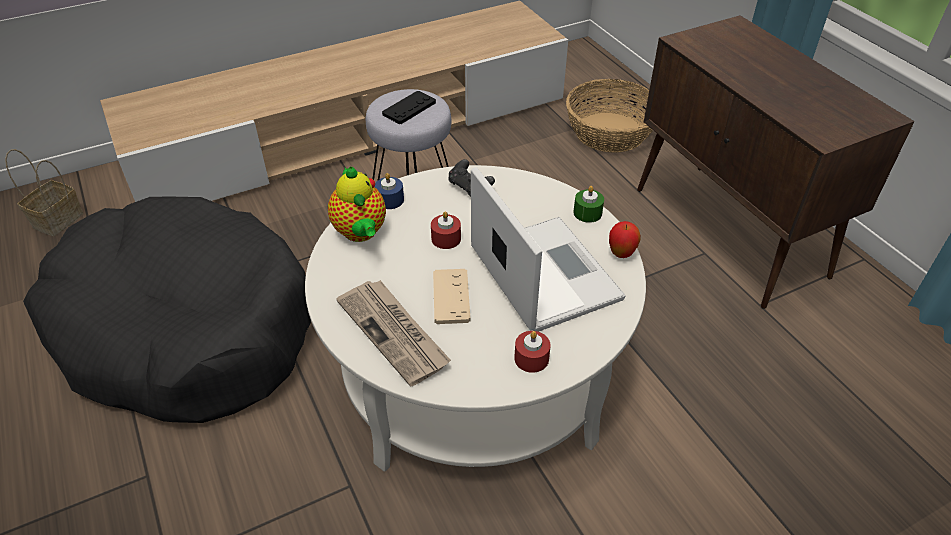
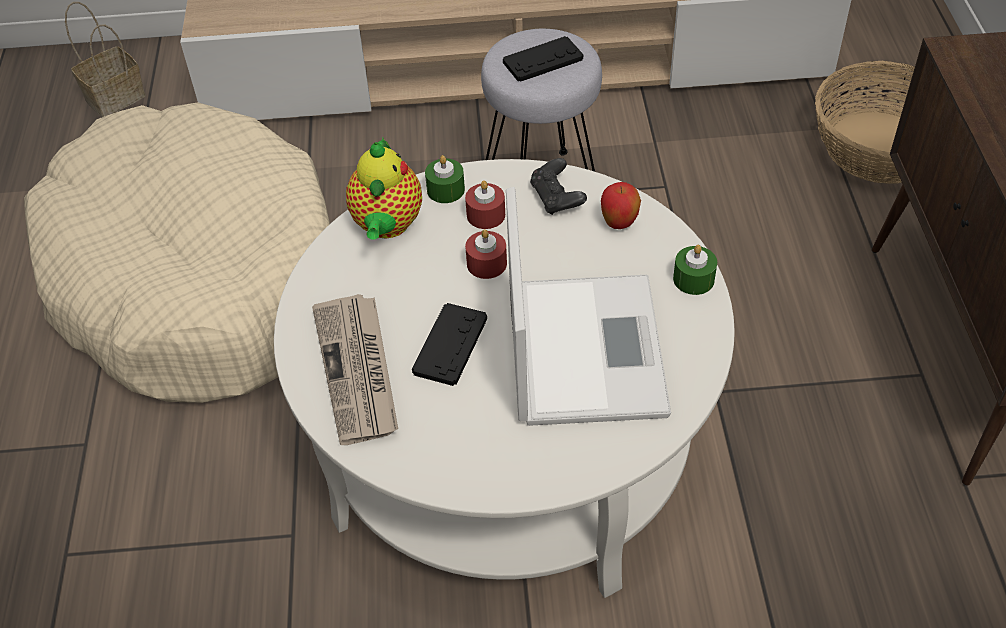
camera: 25 degrees right, 5 degrees up
black dog bed [23,197,311,423] -> beige dog bed [24,102,330,403]
blue candle [375,173,404,209] -> green candle [425,155,465,203]
beige game controller [433,269,470,324] -> black game controller [412,303,487,386]
red candle [514,331,550,373] -> red candle moved to [465,180,505,229]
apple [609,221,641,258] -> apple moved to [601,182,641,229]

